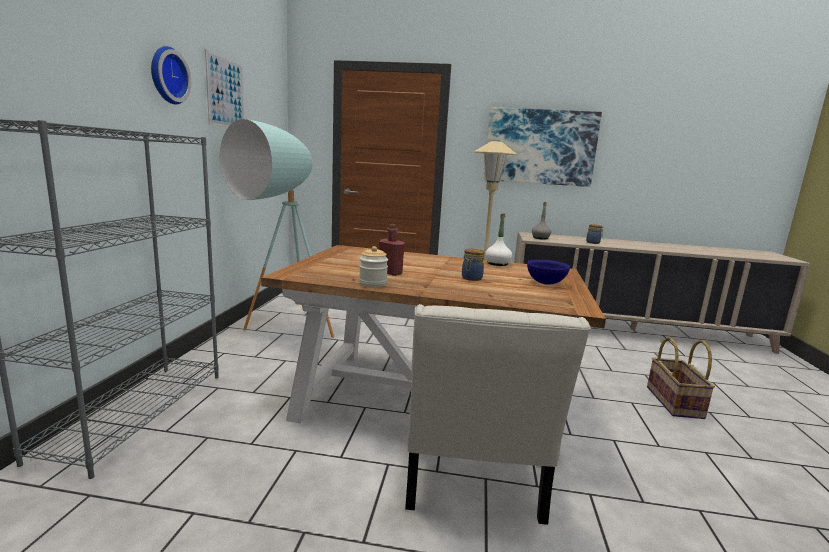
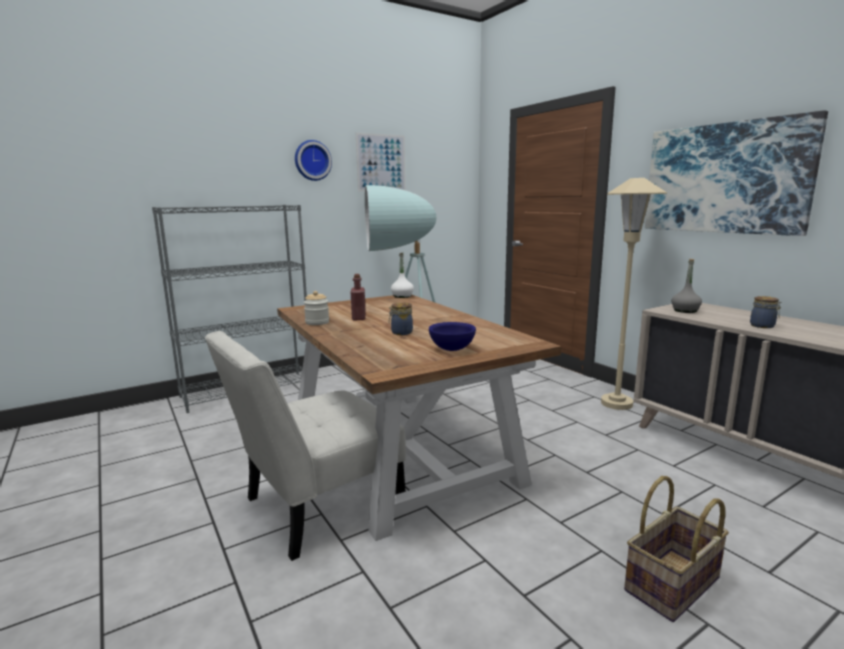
camera: 50 degrees right, 0 degrees up
white bottle [485,213,512,266] -> white bottle moved to [391,253,414,298]

